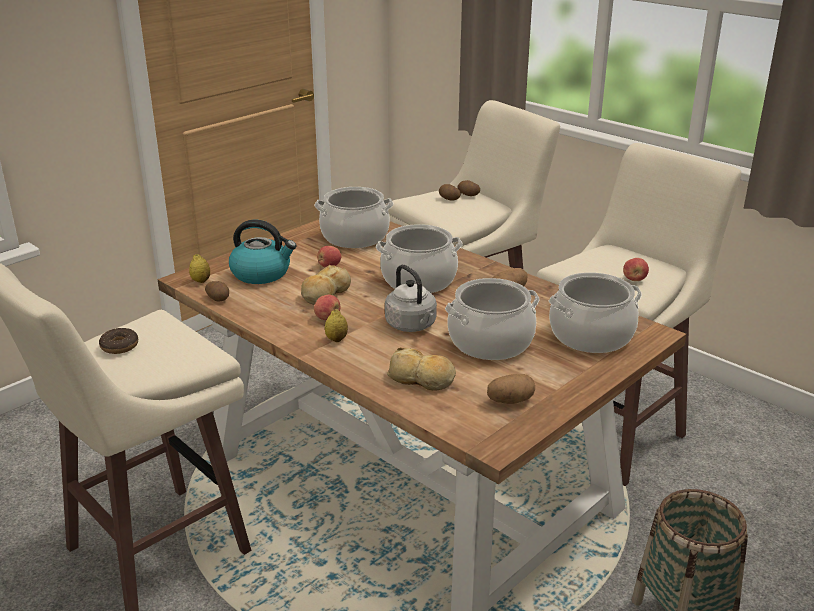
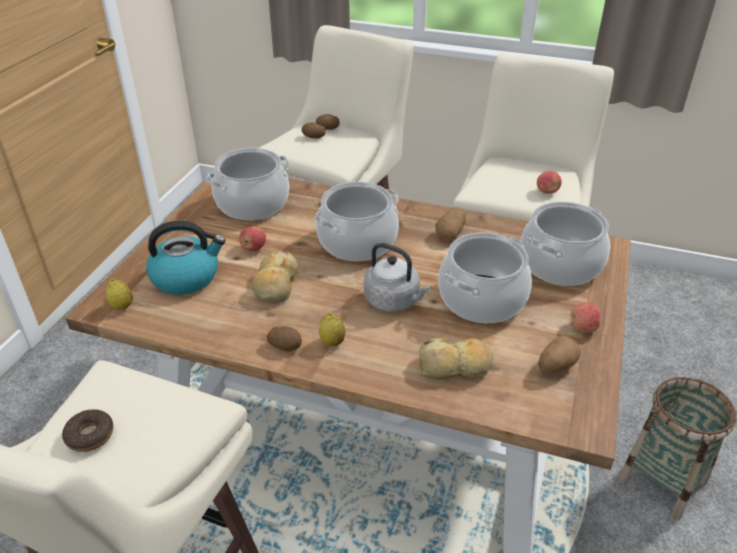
camera: 25 degrees left, 10 degrees up
potato [205,281,229,301] -> potato moved to [267,326,302,351]
apple [314,295,340,320] -> apple moved to [571,303,601,333]

